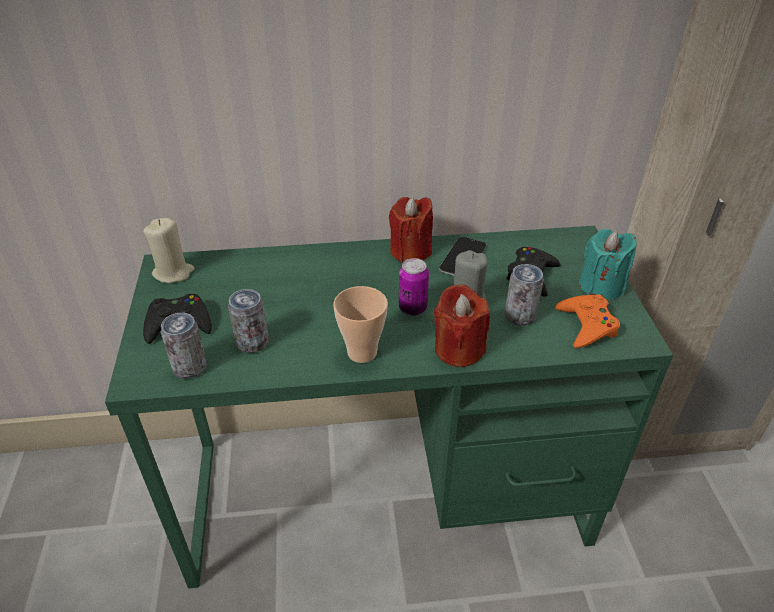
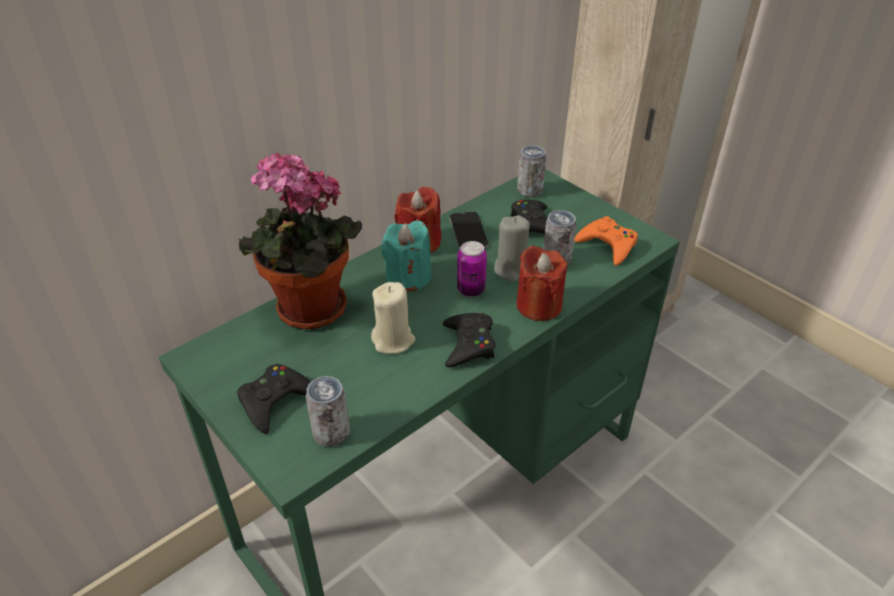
camera: 35 degrees left, 0 degrees up
beige candle [143,218,194,283] -> beige candle moved to [371,282,415,354]
can [228,289,269,353] -> can moved to [517,145,546,197]
cup [333,286,388,363] -> black game controller [443,313,496,367]
turquoise candle [579,229,637,300] -> turquoise candle moved to [381,220,432,292]
none -> potted plant [238,152,362,330]

